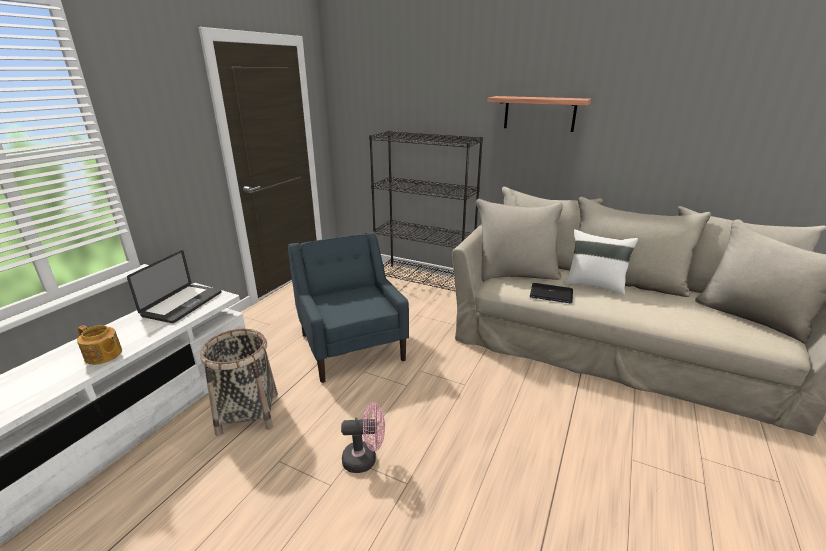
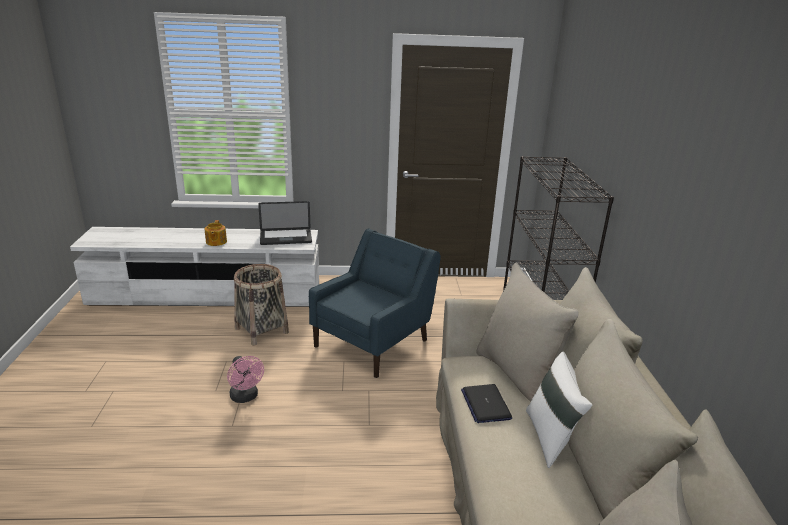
camera: 60 degrees right, 0 degrees up
shelf [487,96,591,132] -> none

